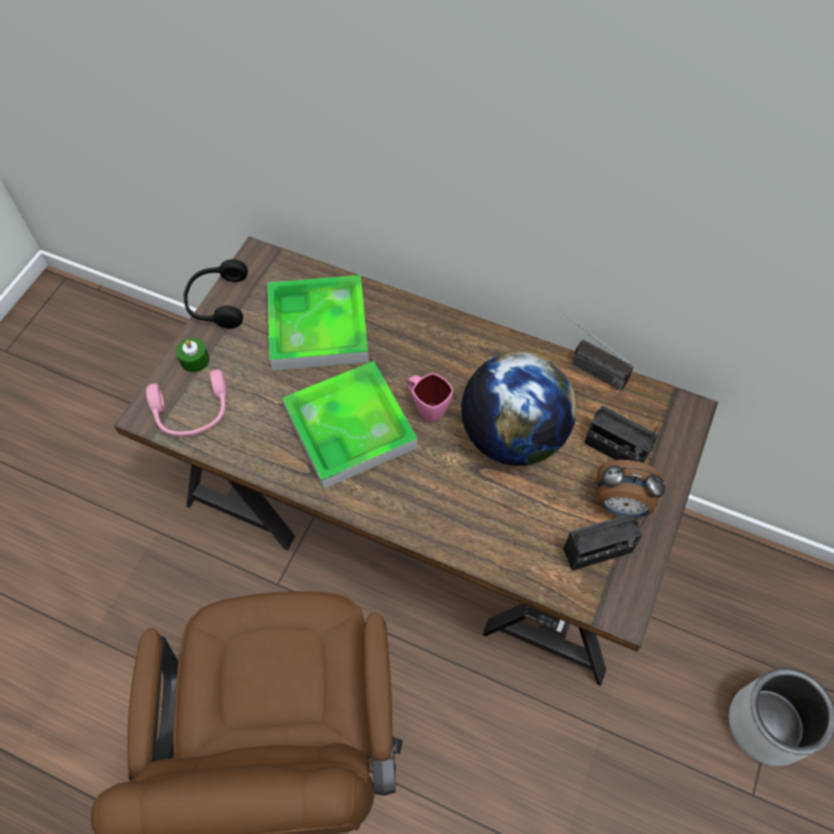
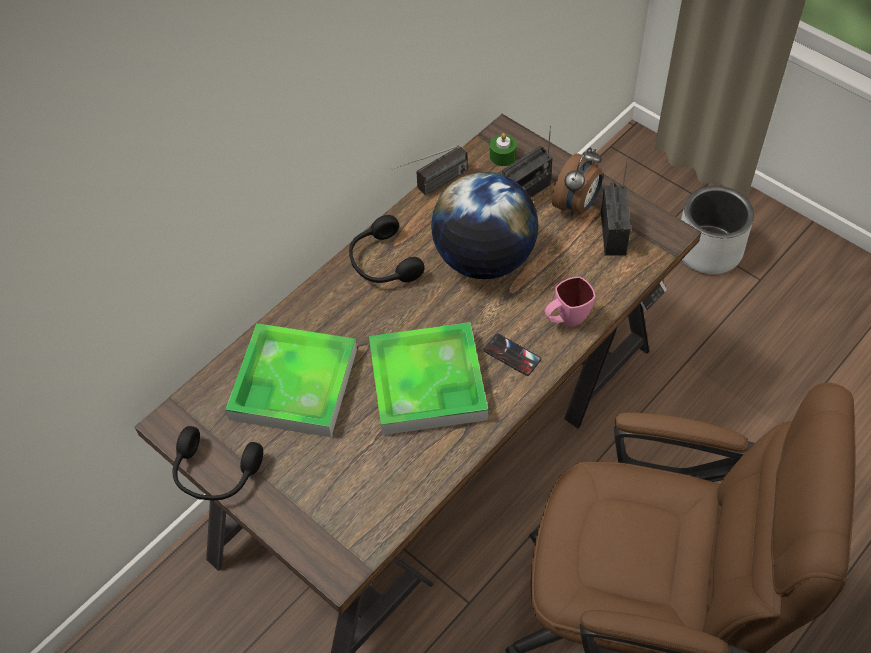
camera: 70 degrees left, 5 degrees down
pink headphones [146,370,228,436] -> none
green candle [176,338,209,372] -> green candle moved to [490,133,517,166]
pink mug [407,373,453,423] -> pink mug moved to [544,277,595,327]
none -> black headphones [349,215,425,283]
none -> phone [484,333,541,376]

